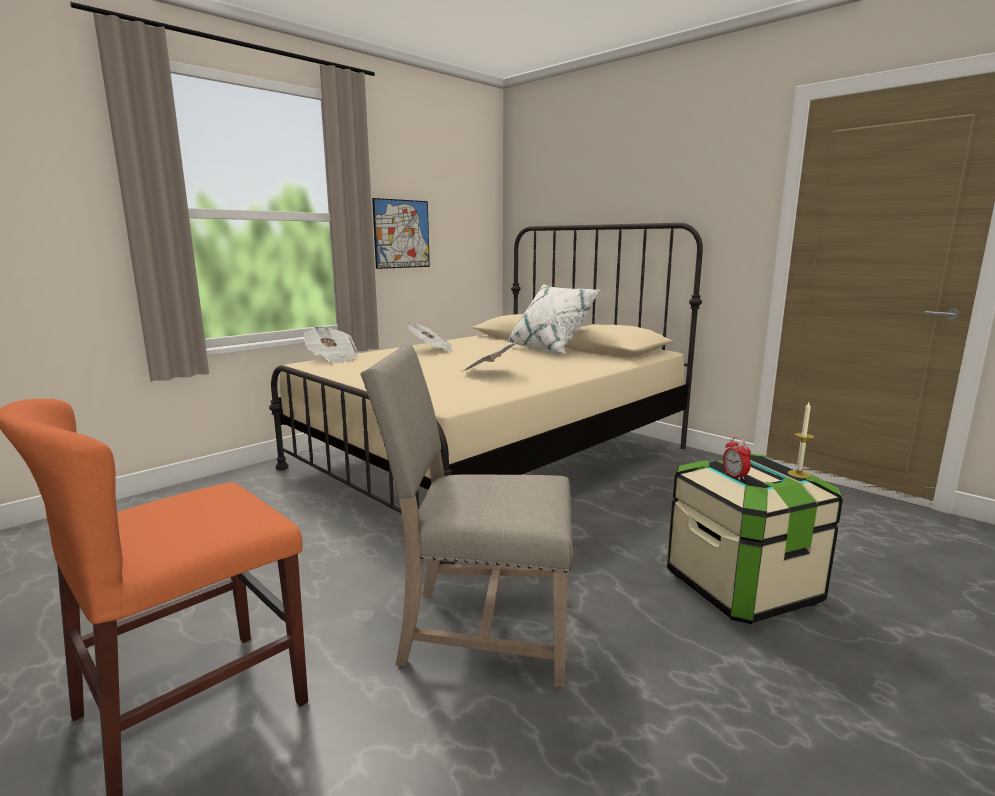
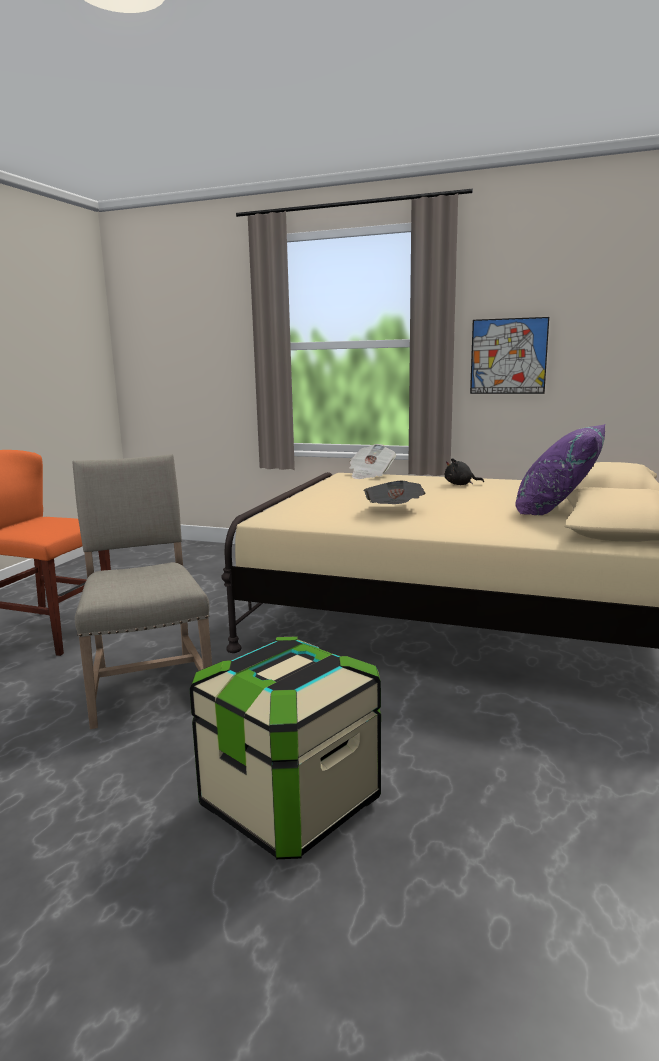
camera: 65 degrees right, 0 degrees up
newspaper [406,322,453,352] -> black plush toy [445,458,484,485]
white pillow [507,284,601,354] -> purple pillow [515,424,605,515]
alarm clock [723,437,751,481] -> none
candle [788,402,814,478] -> none

